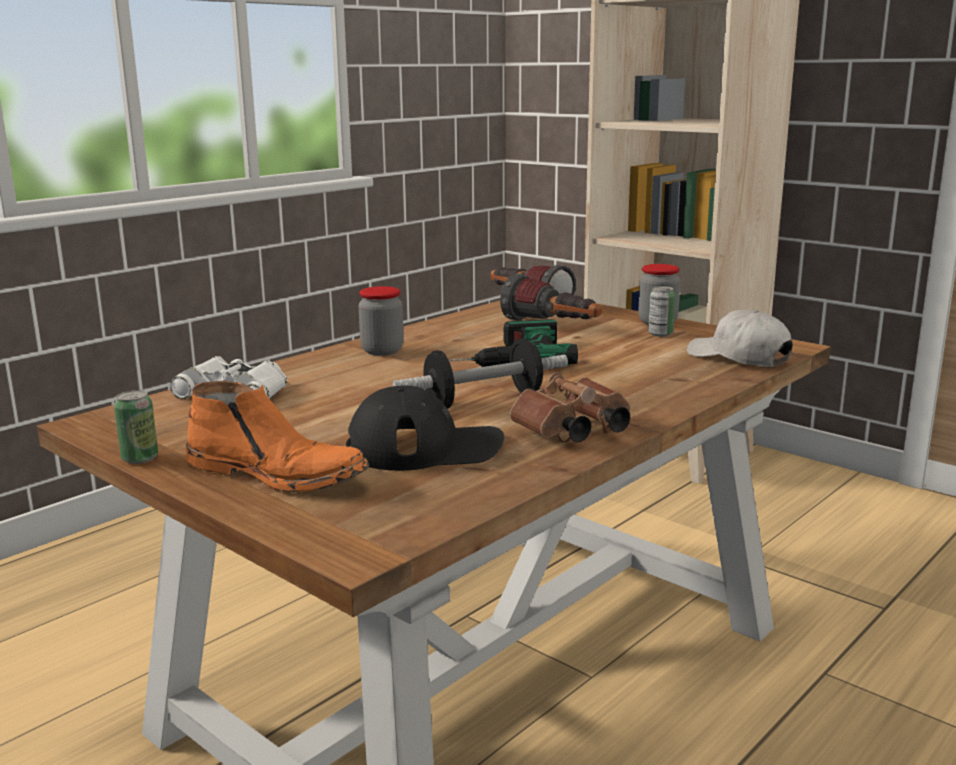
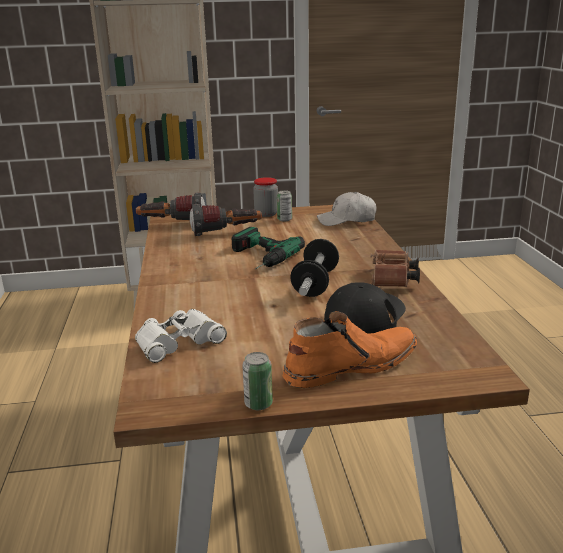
camera: 50 degrees left, 5 degrees up
jar [358,286,404,355] -> none

